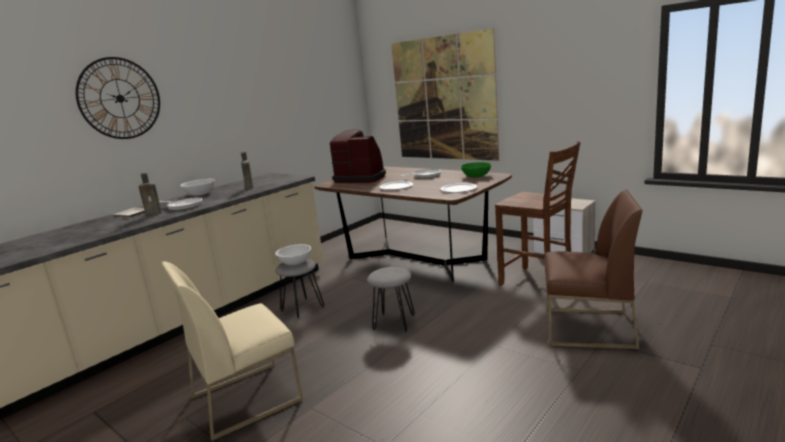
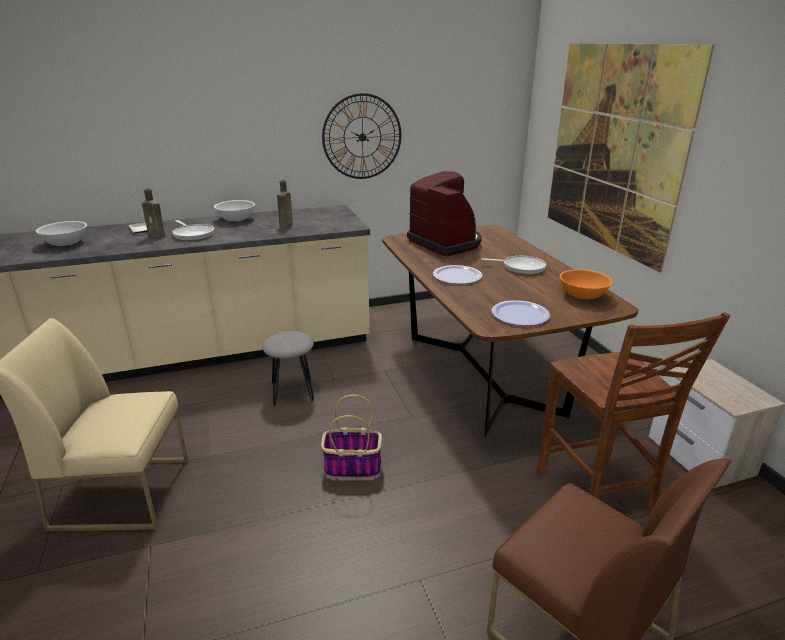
camera: 30 degrees right, 10 degrees up
wall clock [76,57,160,139] -> wall clock moved to [322,93,401,179]
white bowl [275,244,311,265] -> white bowl moved to [36,221,87,246]
grey stool [367,267,415,332] -> basket [321,395,382,478]
green bowl [460,162,492,177] -> orange bowl [560,269,613,300]

